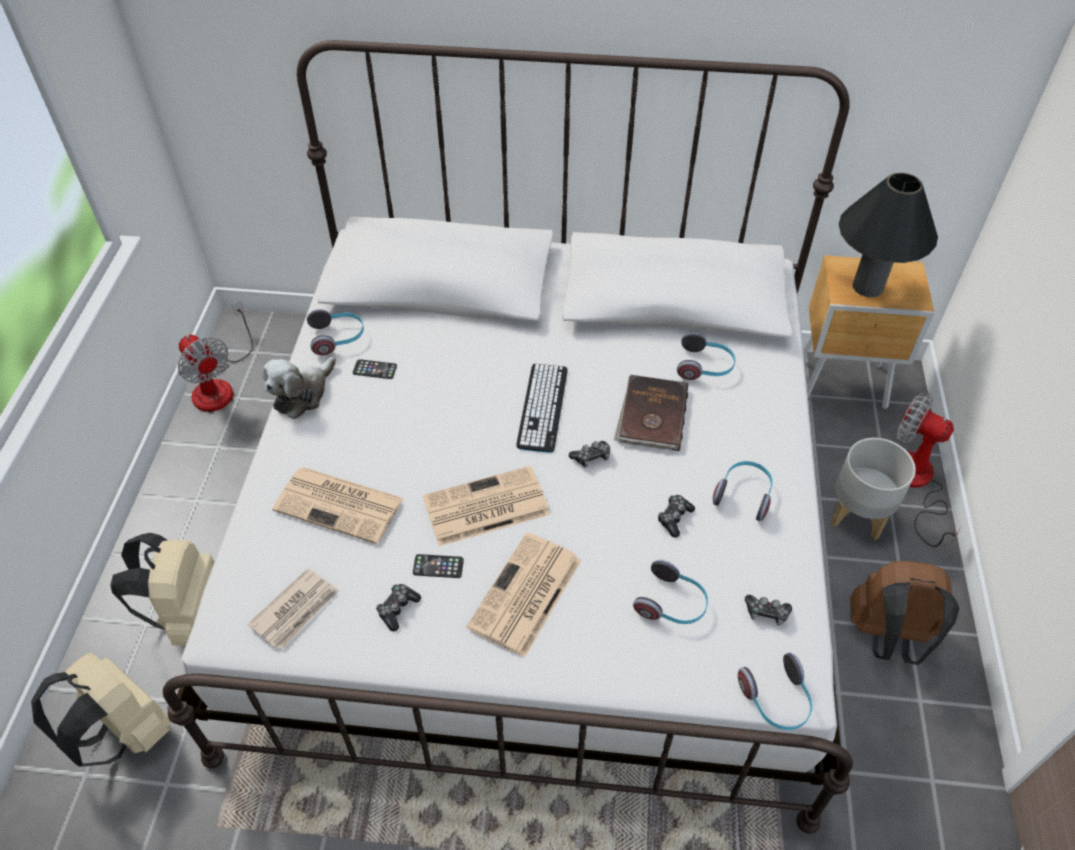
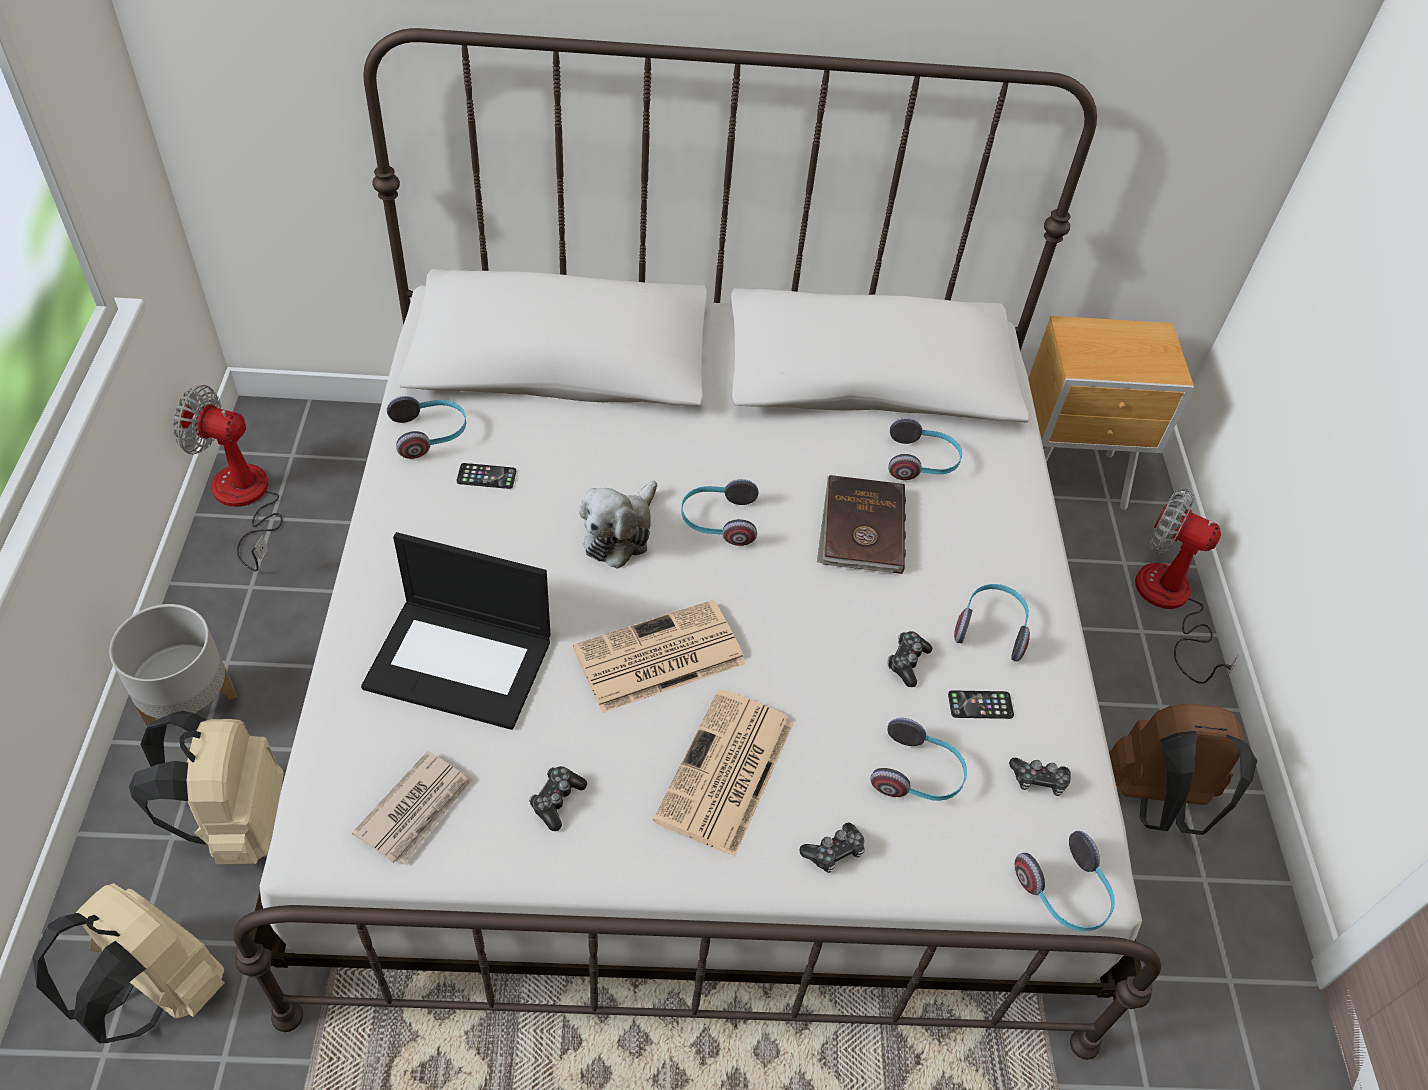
camera: 10 degrees left, 0 degrees up
fan [178,300,253,412] -> fan turned 150 degrees clockwise [173,385,283,571]
plush toy [263,356,336,419] -> plush toy moved to [579,481,657,569]
newspaper [273,467,404,544] -> laptop [361,532,550,730]
phone [413,554,464,578] -> phone moved to [948,690,1014,719]
keyboard [516,363,568,453] -> headphones [681,479,759,546]
game controller [569,441,610,468] -> game controller moved to [799,822,865,873]
grey planter [831,438,916,540] -> grey planter moved to [109,604,237,727]
black table lamp [839,173,938,297] -> none

